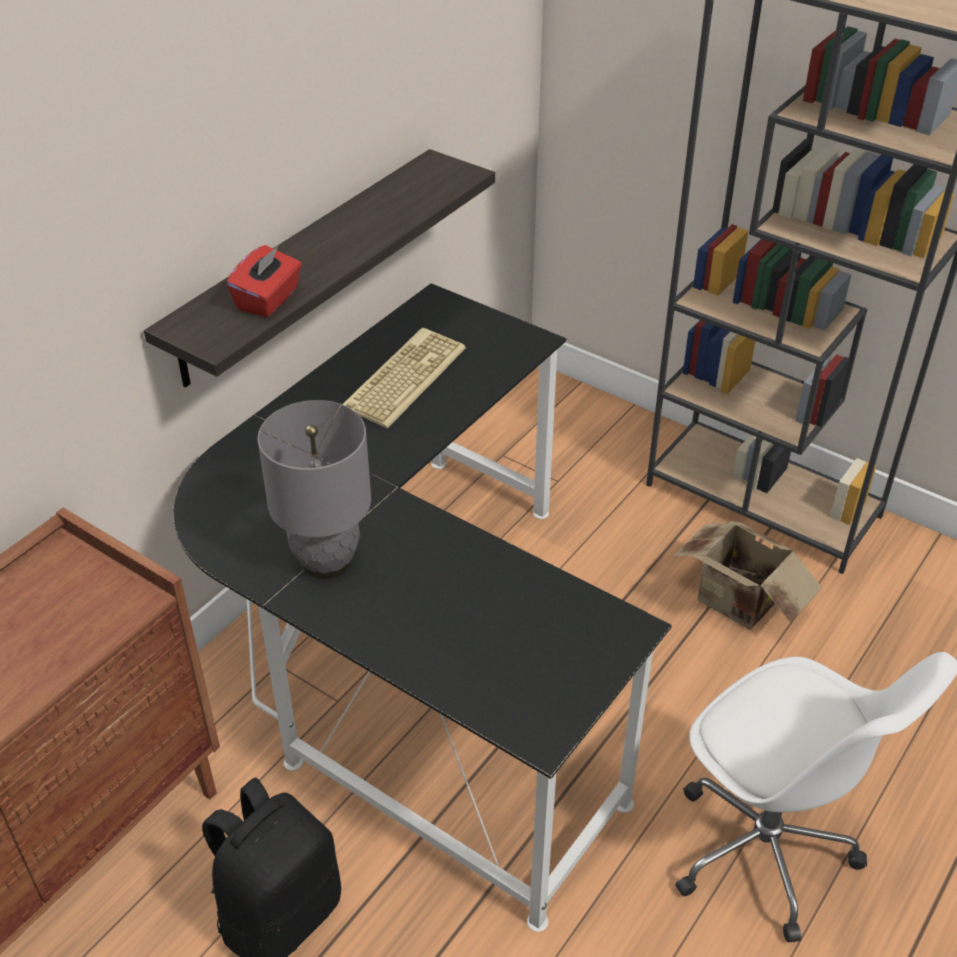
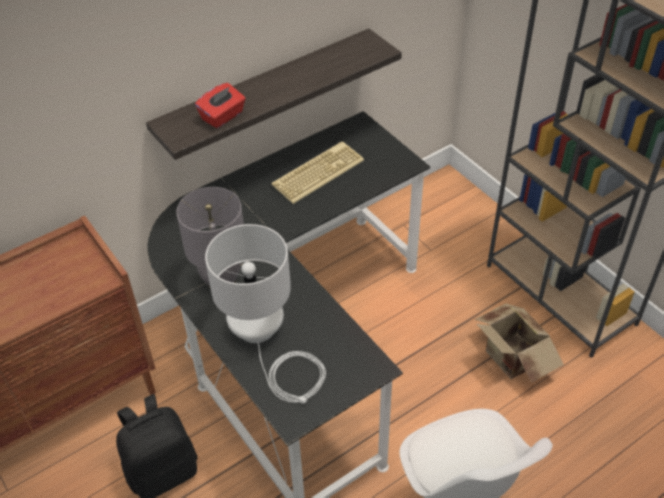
camera: 20 degrees right, 5 degrees up
none -> white table lamp [205,224,326,404]

